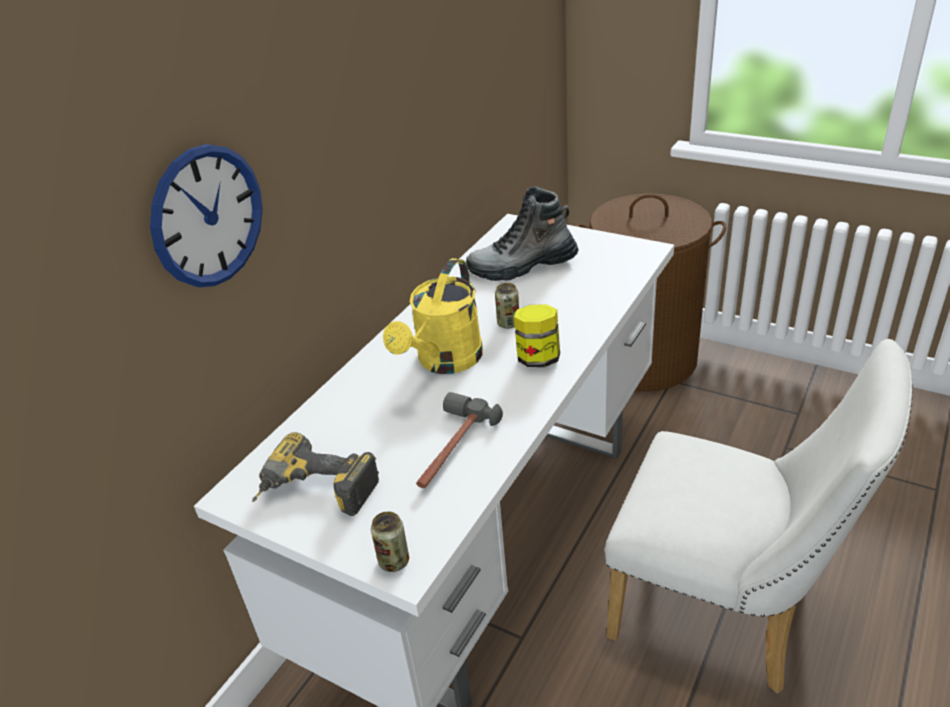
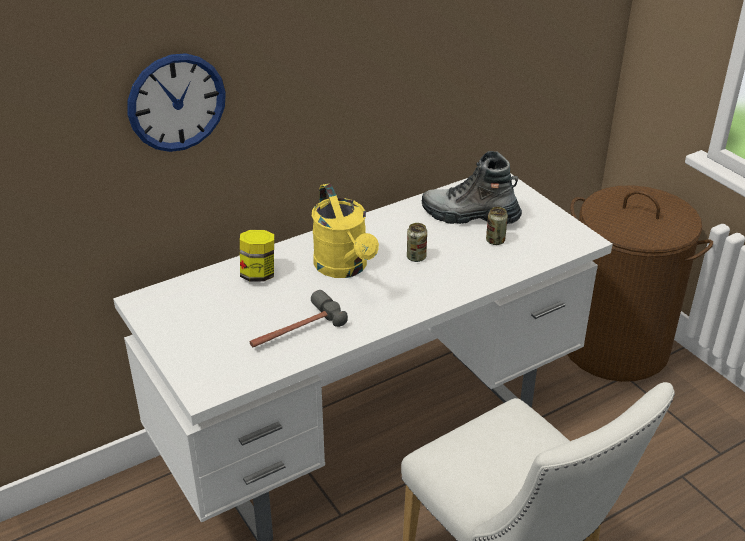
camera: 25 degrees right, 0 degrees up
power drill [252,432,379,516] -> none
can [371,512,409,572] -> can moved to [486,207,508,245]
yellow watering can [383,258,483,374] -> yellow watering can turned 75 degrees counterclockwise [312,183,379,278]
jar [514,305,560,367] -> jar moved to [240,230,274,282]

